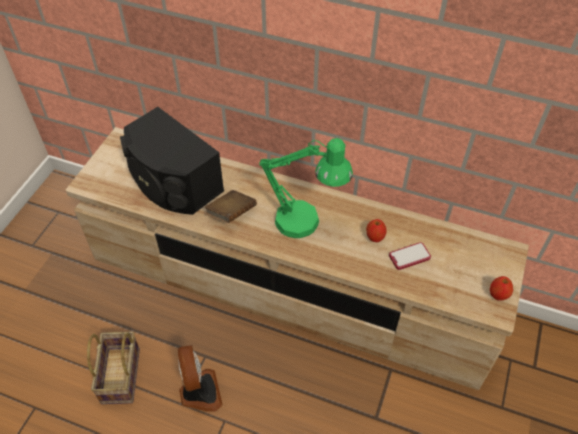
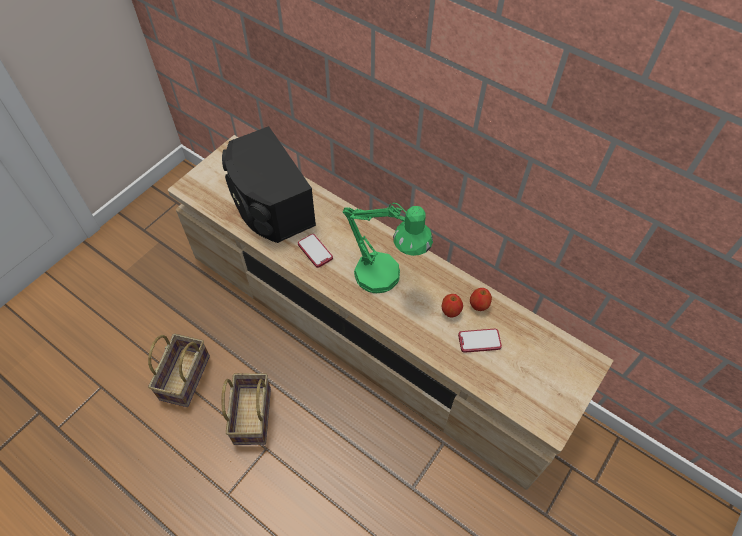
camera: 15 degrees right, 5 degrees up
fan [178,344,223,411] -> basket [221,373,271,445]
brown book [205,190,257,223] -> phone [298,234,333,268]
apple [490,276,513,300] -> apple moved to [470,288,492,311]

